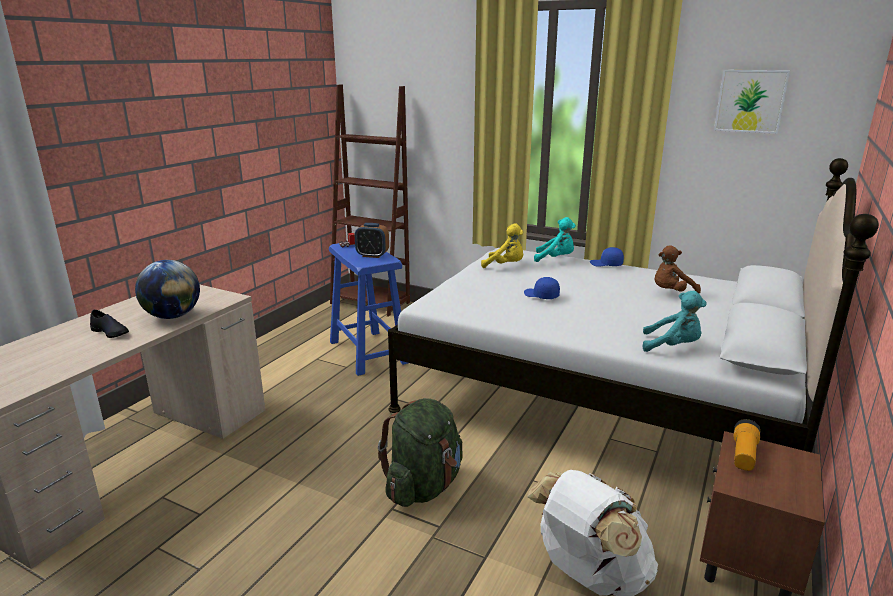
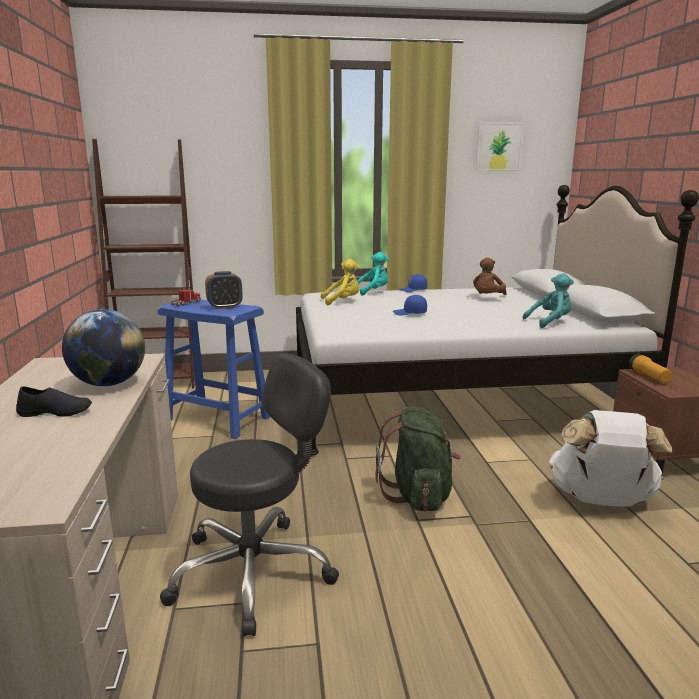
camera: 35 degrees left, 5 degrees down
none -> black office chair [160,353,339,636]

